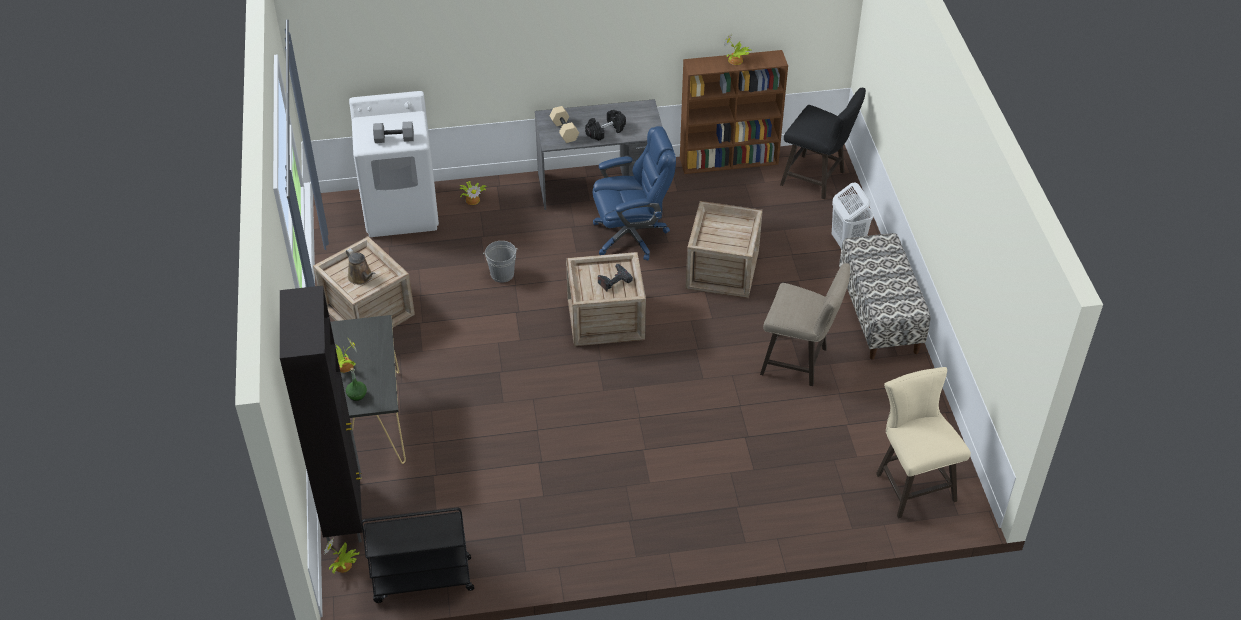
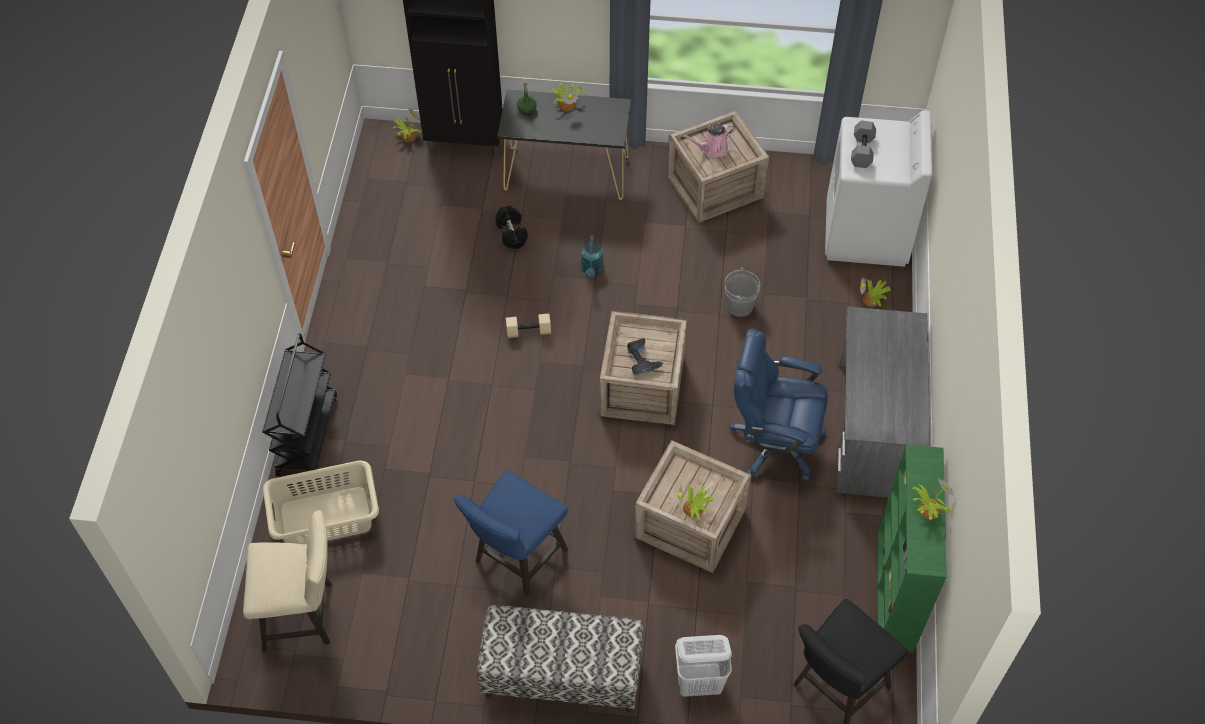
camera: 105 degrees right, 10 degrees up
brown watering can [346,248,375,285] -> pink watering can [683,123,735,157]
black cart [361,508,474,603] -> black cart moved to [262,333,337,476]
beige dumbbell [549,106,579,143] -> beige dumbbell moved to [506,313,551,338]
black dumbbell [585,110,626,141] -> black dumbbell moved to [496,206,528,249]
blue office chair [593,126,676,261] -> blue office chair turned 105 degrees clockwise [729,329,828,481]
brown bookcase [680,50,788,174] -> green bookcase [878,444,947,653]
beige stool [760,263,850,386] -> blue stool [454,471,568,595]
none -> beige laundry basket [263,460,379,544]
none -> turquoise watering can [581,236,604,278]
none -> potted plant [678,485,714,520]

